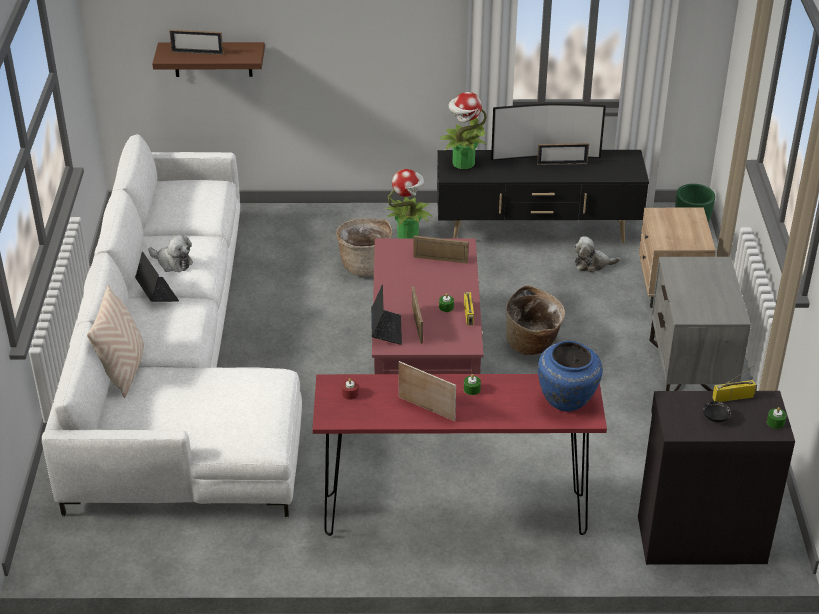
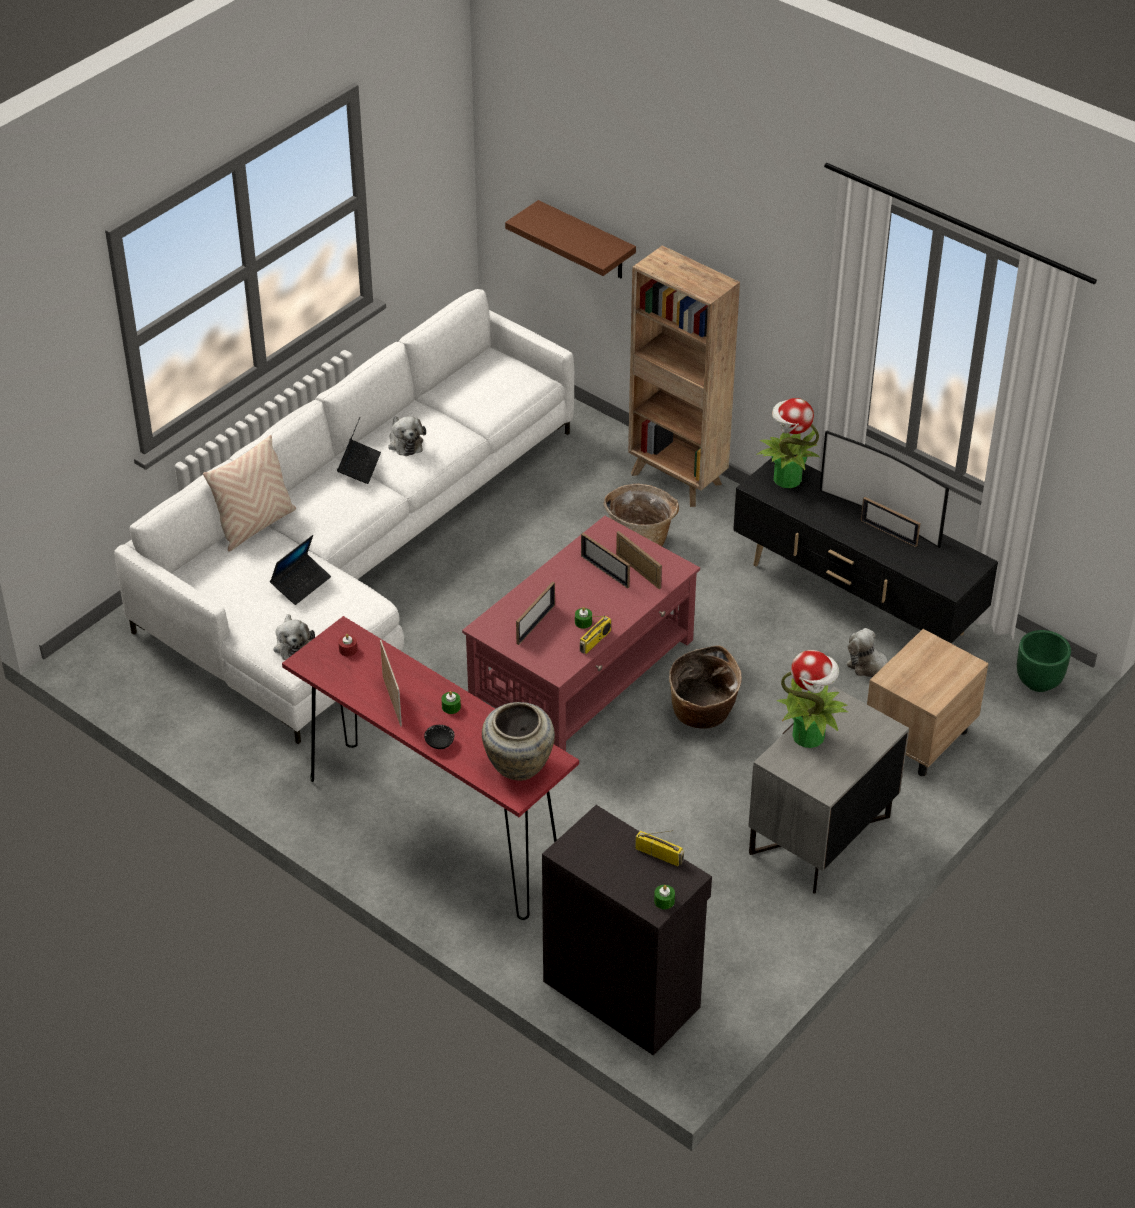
camera: 40 degrees right, 5 degrees up
picture frame [169,29,223,55] -> picture frame moved to [581,533,630,589]
laptop [371,284,402,345] -> laptop moved to [270,535,331,605]
potted plant [385,169,433,239] -> potted plant moved to [777,650,848,748]
blue vase [538,341,602,411] -> beige vase [482,702,555,781]
black bowl [703,401,732,422] -> black bowl moved to [424,725,455,749]
none -> plush toy [273,614,315,660]
none -> brown bookcase [628,245,740,507]

